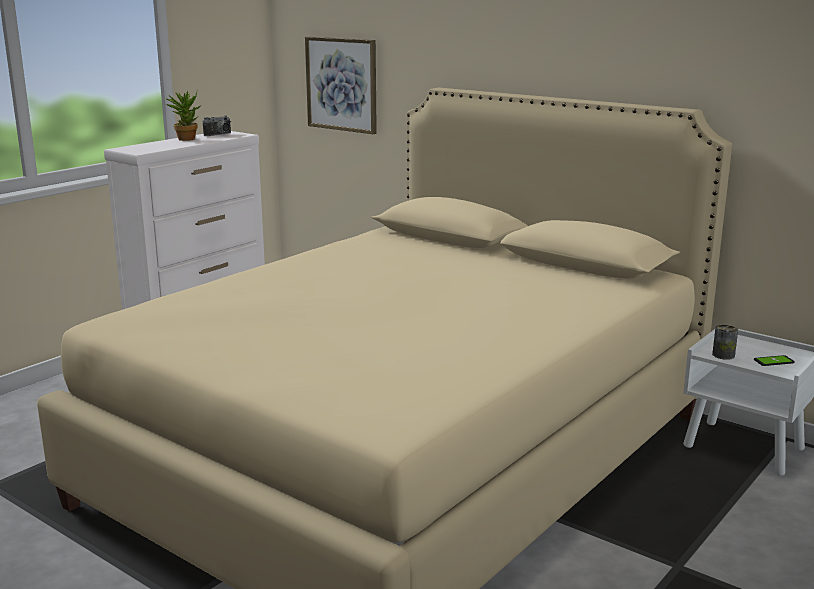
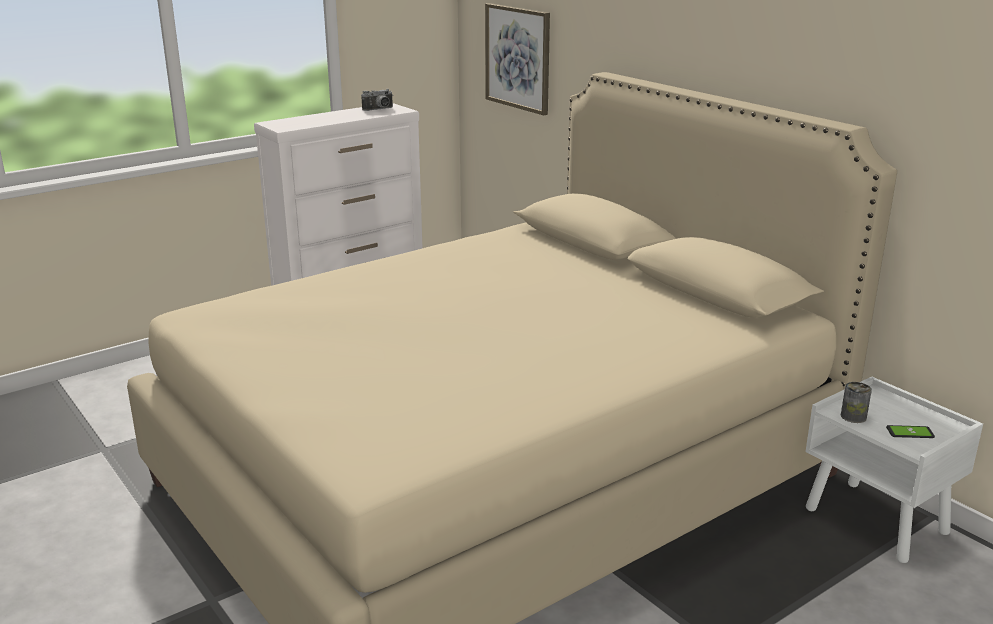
camera: 15 degrees right, 5 degrees up
potted plant [166,91,201,141] -> none

